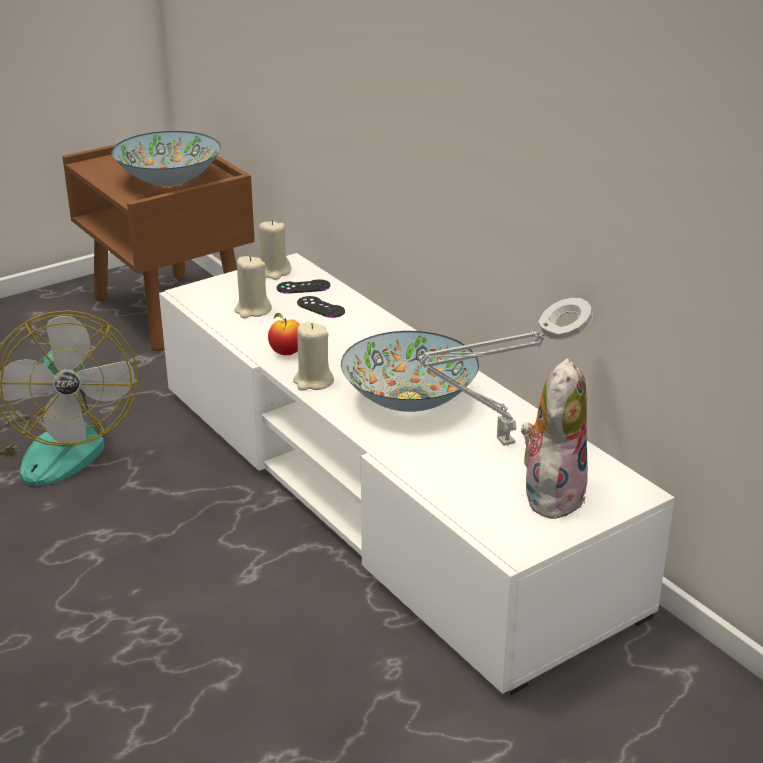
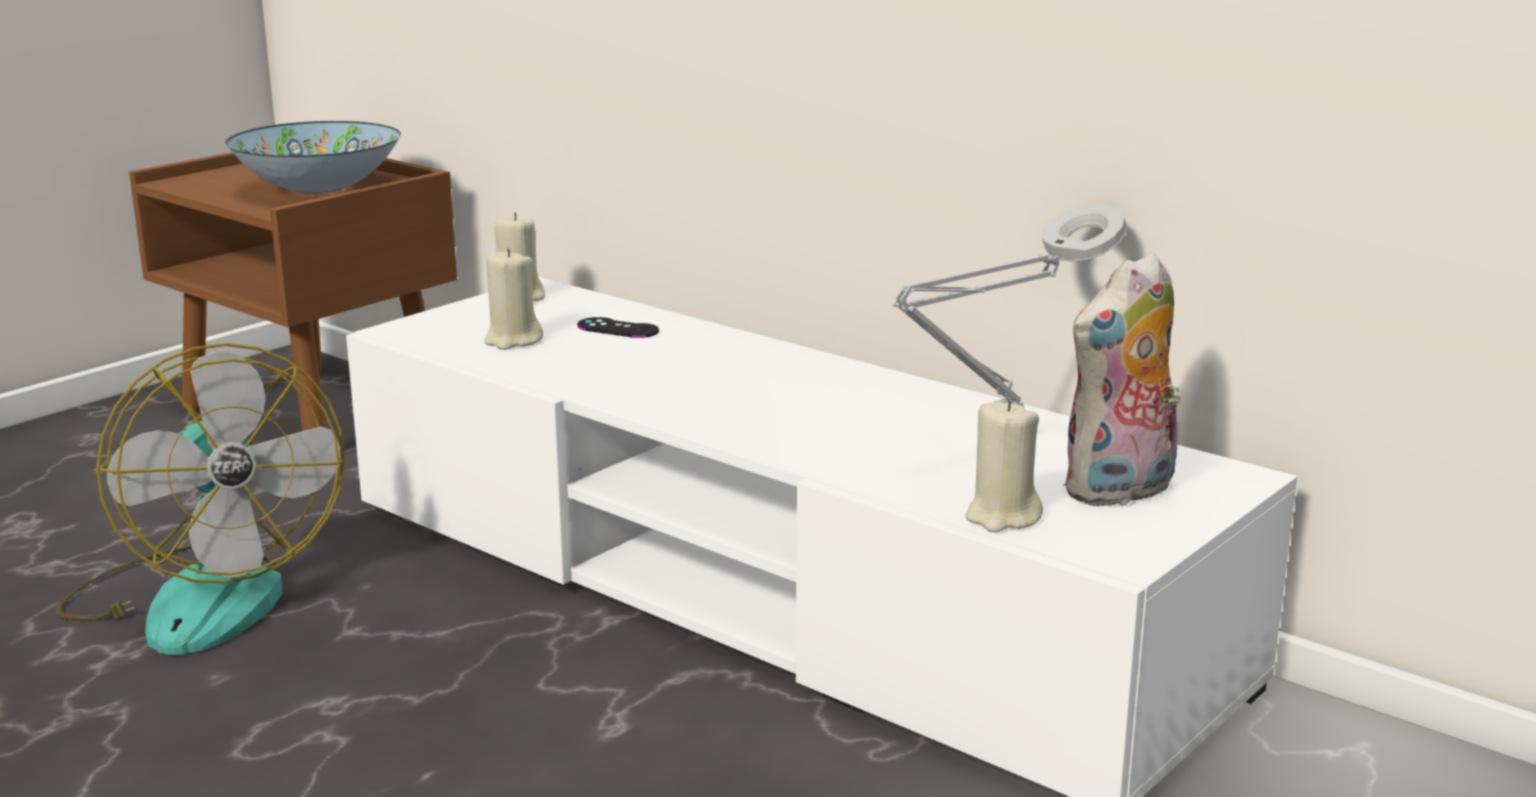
camera: 15 degrees left, 10 degrees down
apple [268,313,299,355] -> none
black game controller [277,279,330,294] -> none
beige candle [293,322,334,391] -> beige candle moved to [966,399,1043,532]
bowl [341,331,479,412] -> none
plush toy [521,358,588,519] -> plush toy turned 135 degrees counterclockwise [1064,252,1180,508]

